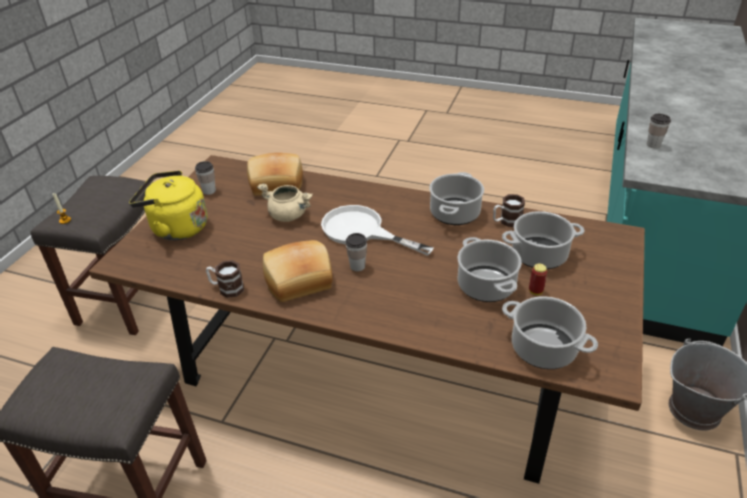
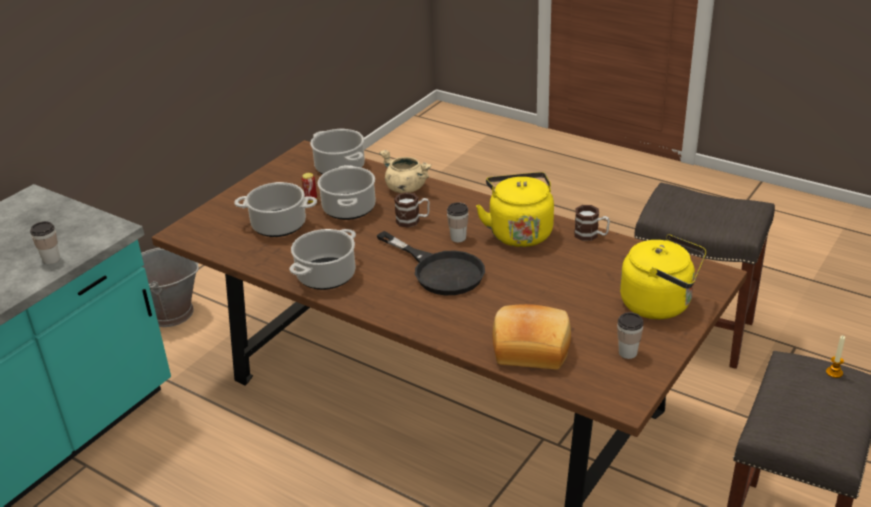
camera: 165 degrees left, 5 degrees down
beige cooking pot [257,184,313,222] -> beige cooking pot moved to [379,150,432,193]
bread [263,240,333,302] -> yellow kettle [476,172,554,247]
white frying pan [321,205,434,256] -> black frying pan [376,231,485,295]
mug [493,194,525,227] -> mug moved to [394,192,430,228]

